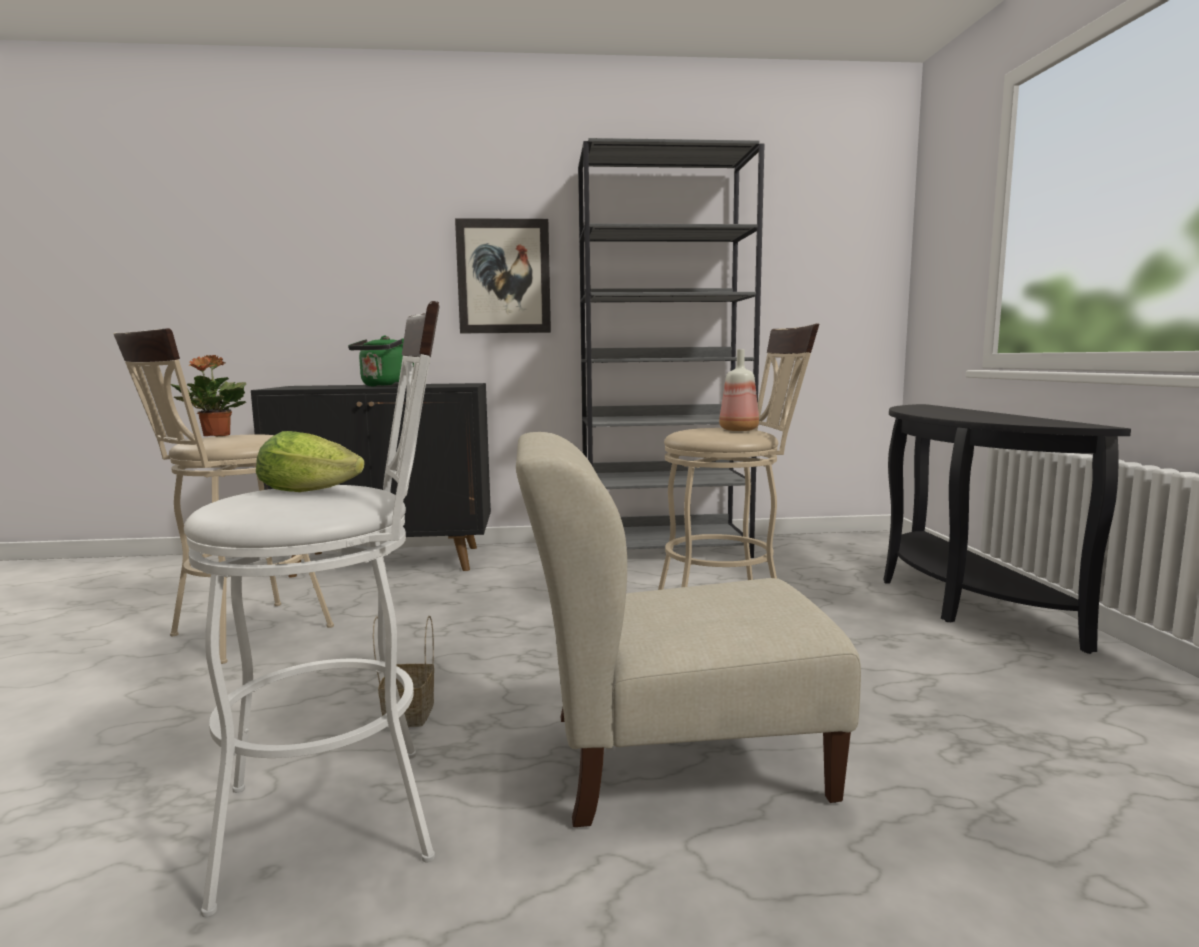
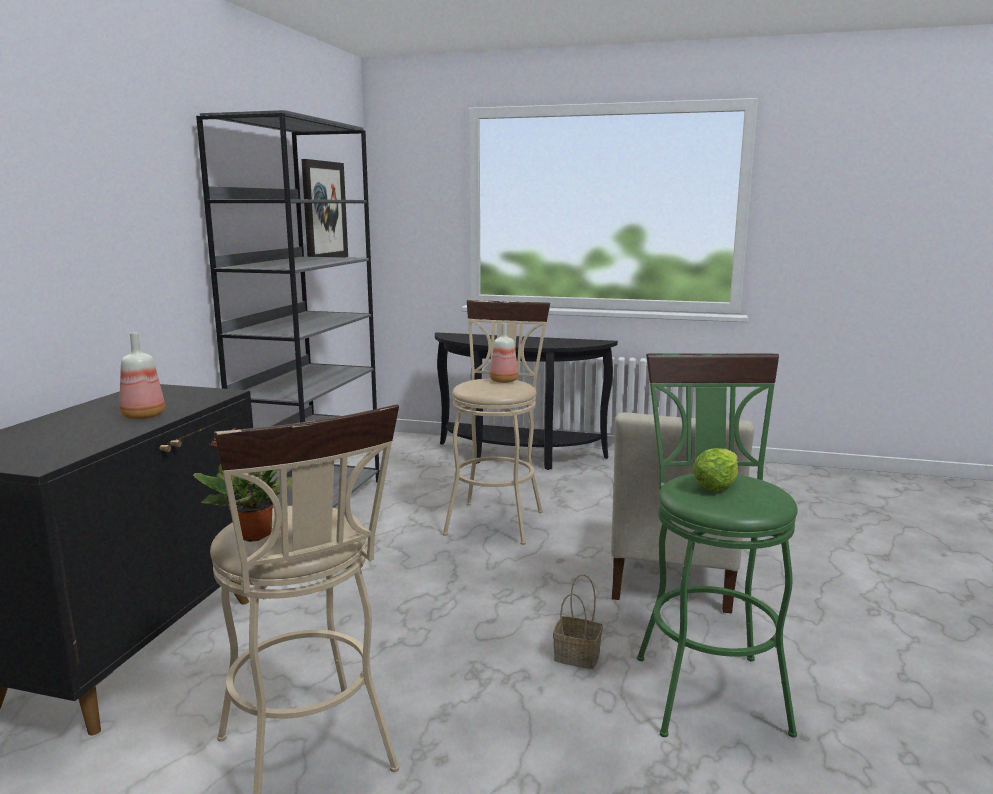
camera: 70 degrees left, 5 degrees up
white stool [184,301,440,917] -> green stool [637,354,798,738]
green kettle [348,336,414,387] -> bottle [119,332,165,420]
picture [455,218,551,333] -> picture moved to [301,159,348,257]

